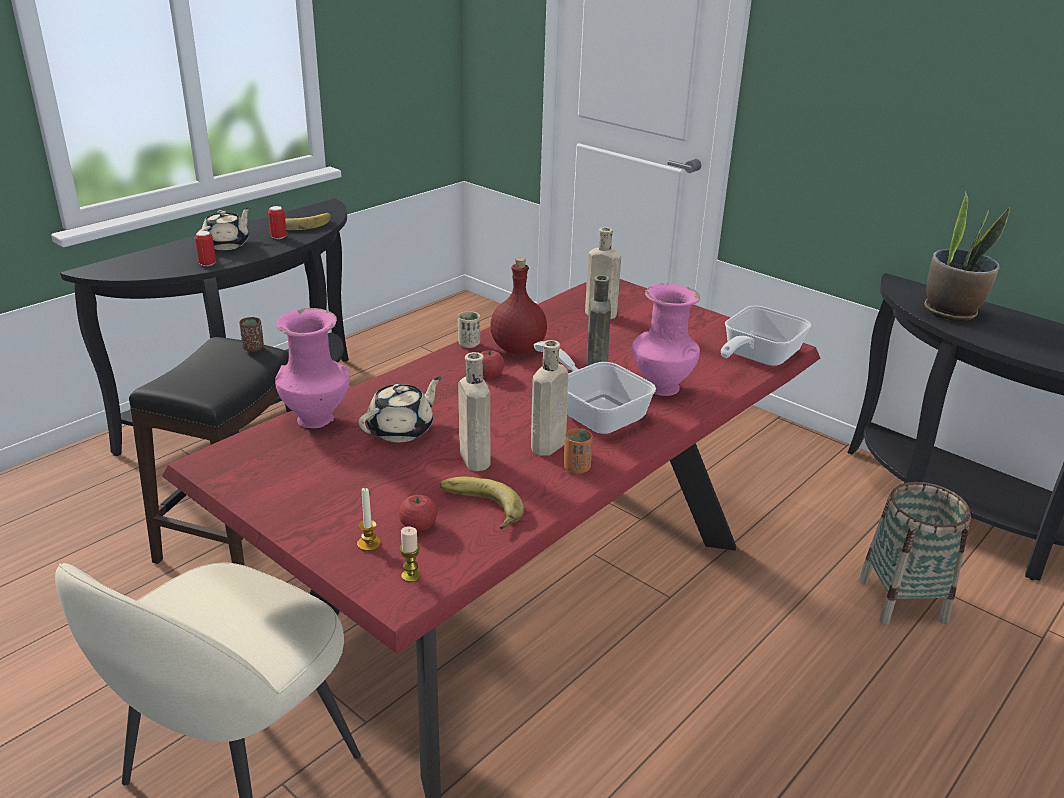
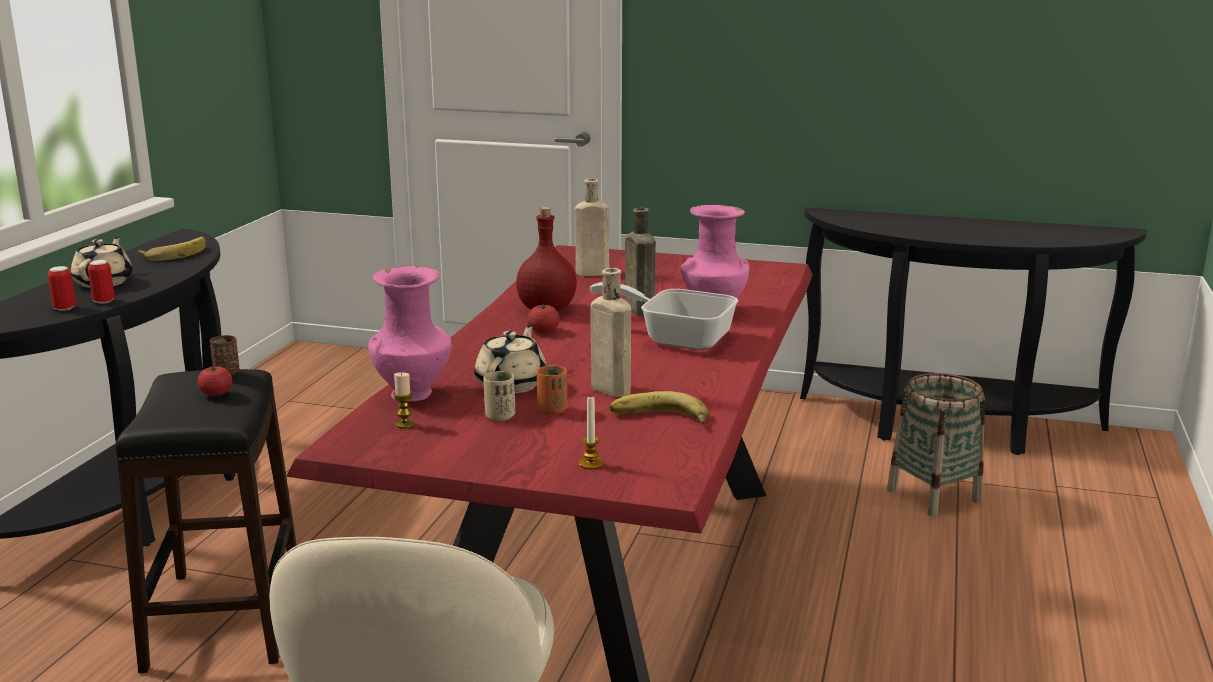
camera: 25 degrees left, 10 degrees down
can [268,206,287,239] -> can moved to [48,266,76,311]
tomato [399,495,438,531] -> tomato moved to [197,366,233,396]
candle [400,527,421,583] -> candle moved to [393,372,414,429]
beige cup [458,311,480,348] -> beige cup moved to [483,371,515,421]
beige bottle [531,340,568,456] -> none
orange cup [564,428,593,474] -> orange cup moved to [536,365,567,415]
frying pan [721,306,811,366] -> none
potted plant [924,191,1010,321] -> none

